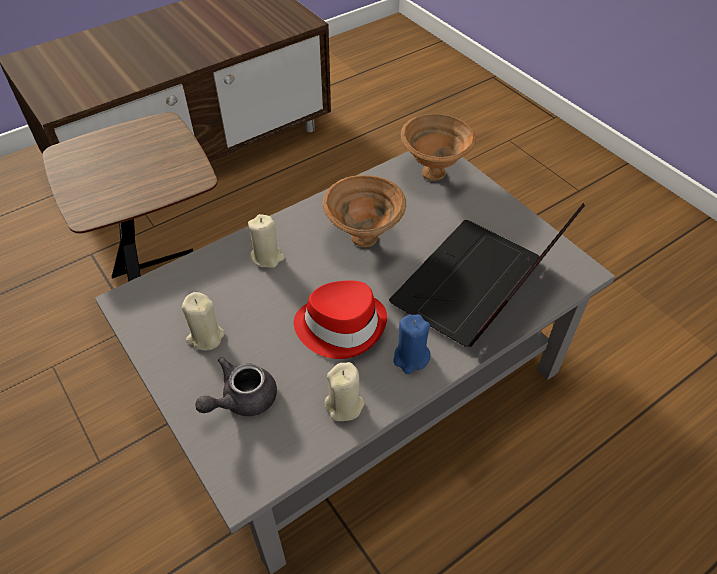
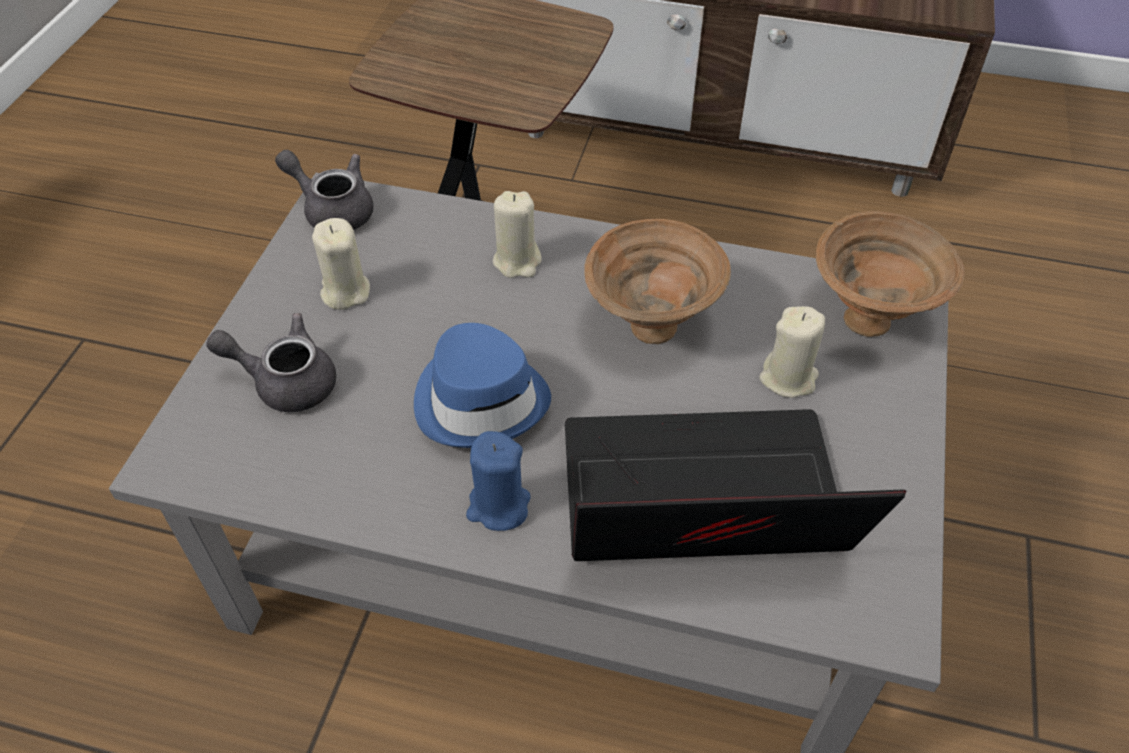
camera: 50 degrees right, 0 degrees up
red hat [294,280,387,359] -> blue hat [414,323,551,448]
beige candle [325,362,365,421] -> beige candle moved to [759,306,825,398]
none -> grey teapot [275,149,373,230]

